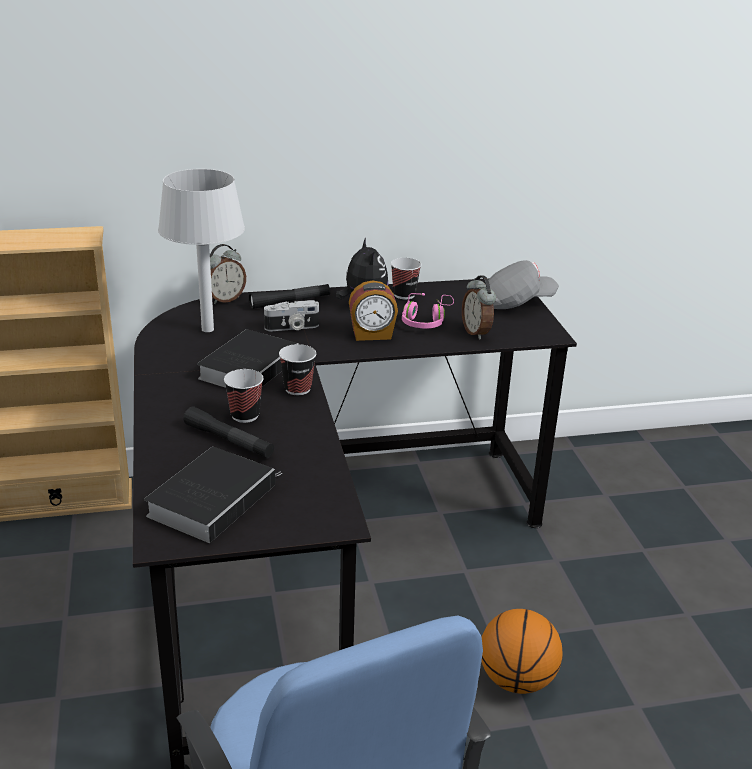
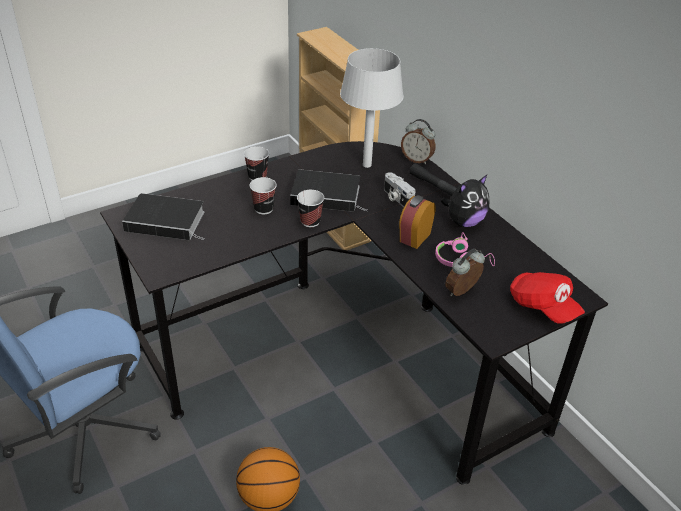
camera: 70 degrees right, 10 degrees up
black flashlight [184,406,274,458] -> none
alarm clock [349,280,398,341] -> alarm clock turned 60 degrees clockwise [399,195,436,249]
cup [391,258,421,299] -> cup moved to [244,146,269,180]
grey cap [479,260,559,309] -> red cap [510,272,585,323]

